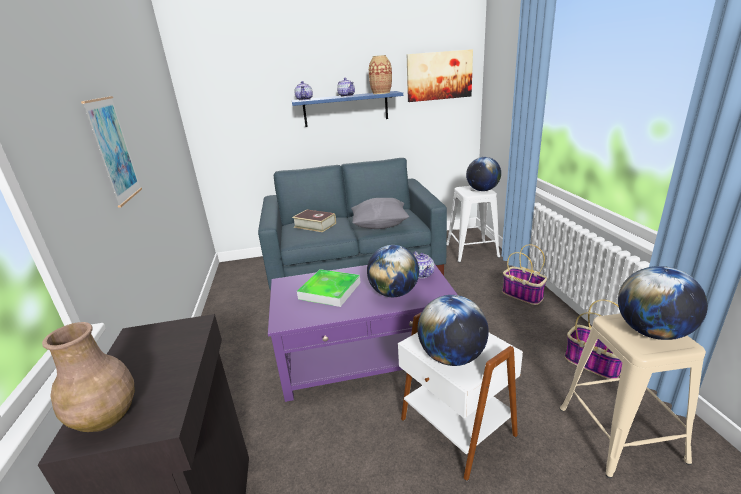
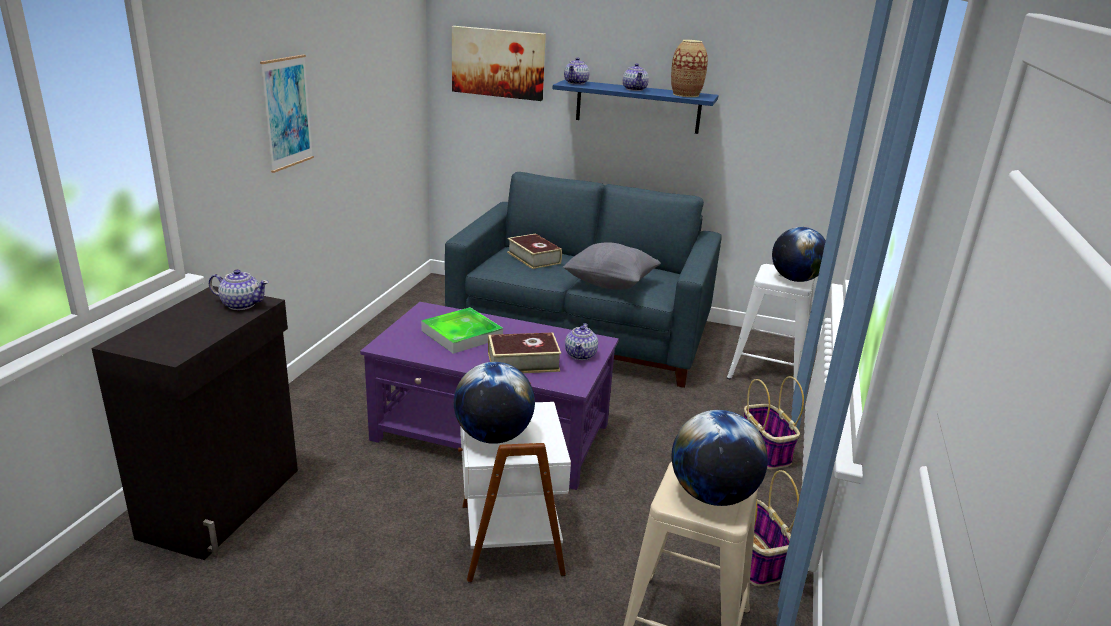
camera: 25 degrees right, 0 degrees up
brown vase [42,322,135,432] -> none
globe [367,245,419,297] -> book [488,332,561,373]
picture [407,49,473,102] -> picture moved to [452,26,546,101]
none -> teapot [209,269,269,310]

